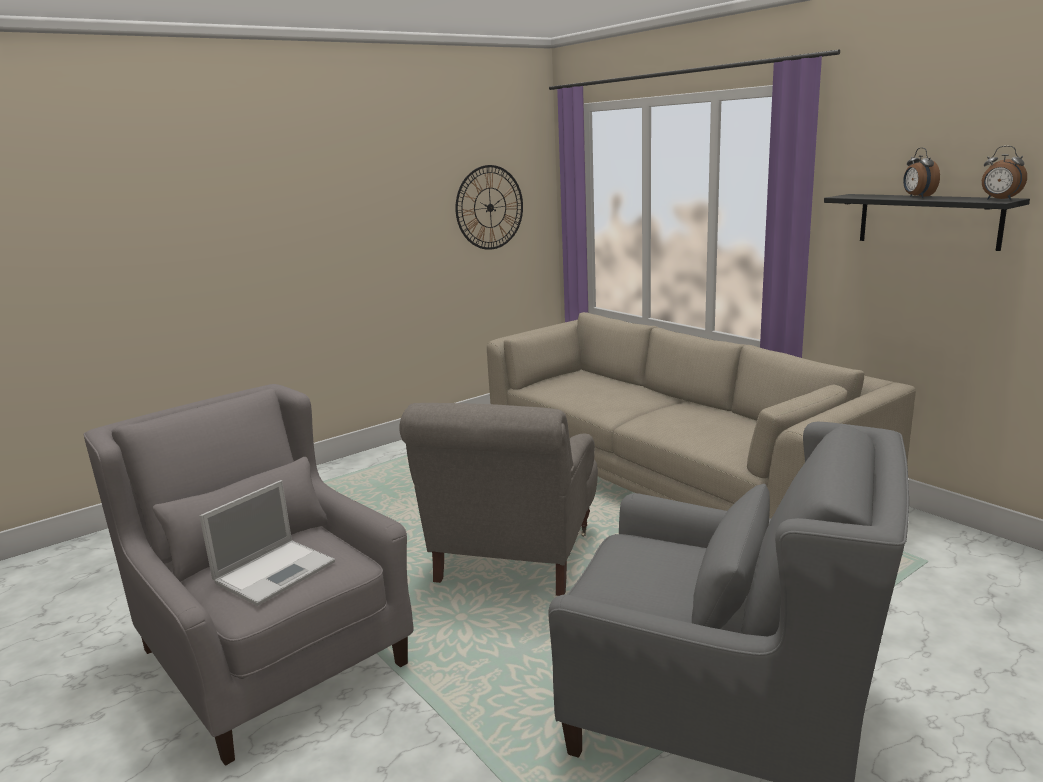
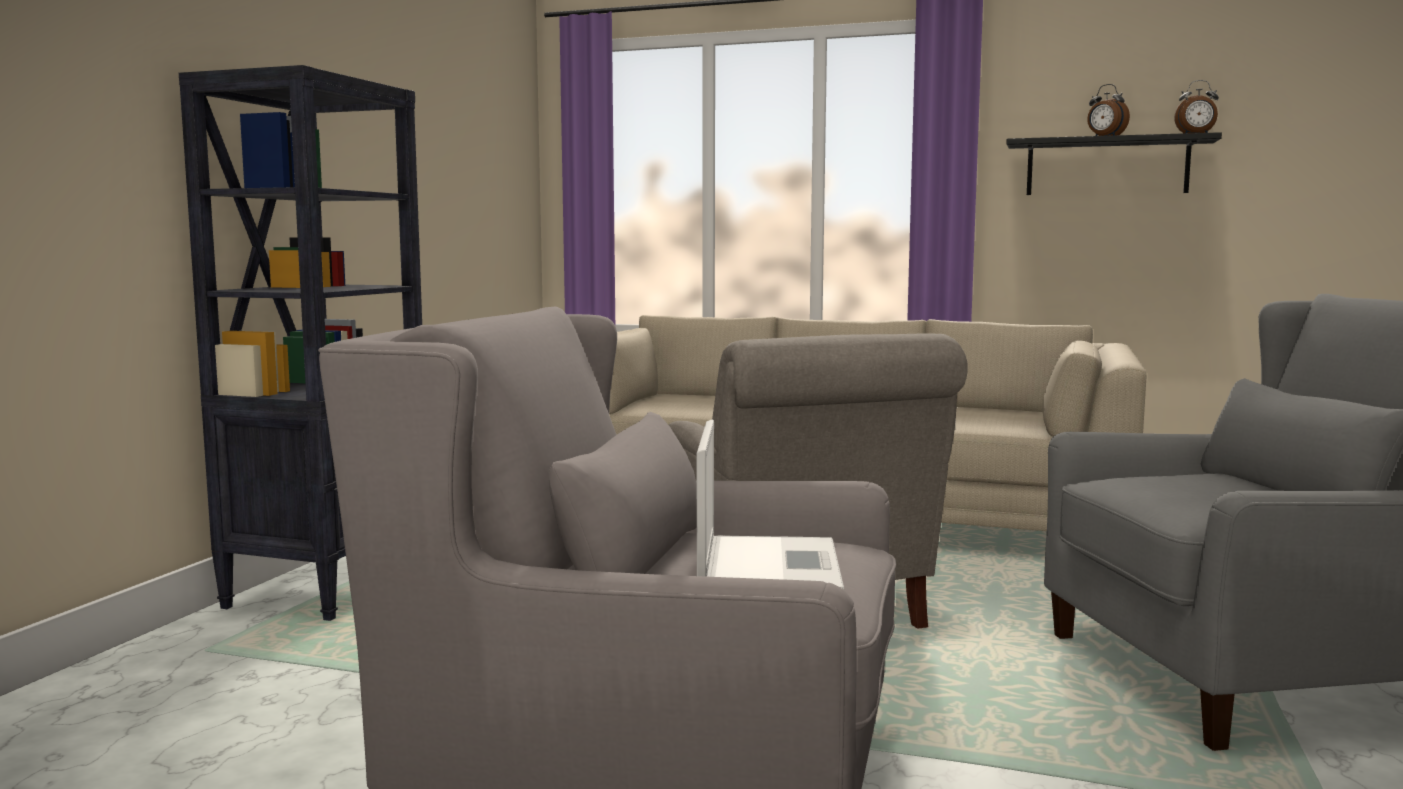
camera: 35 degrees left, 10 degrees down
wall clock [455,165,523,250] -> none
none -> black bookcase [179,65,422,621]

